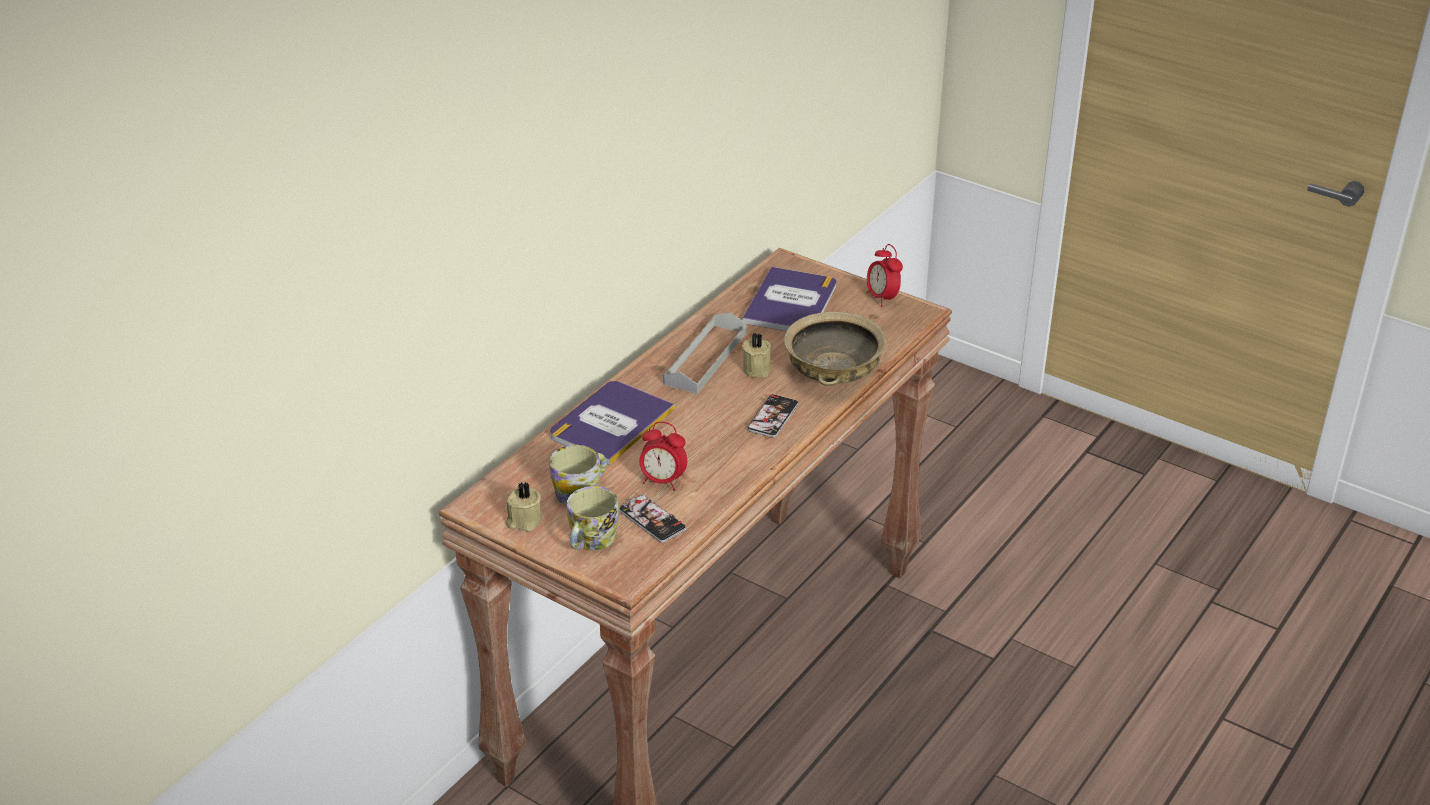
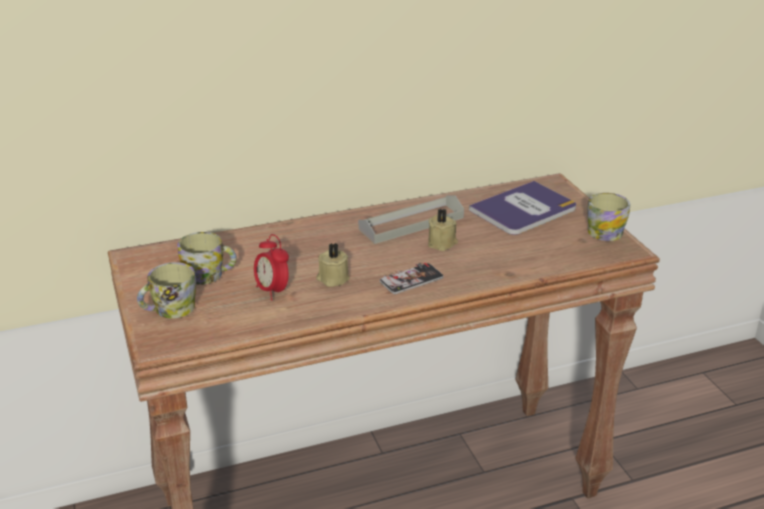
camera: 35 degrees right, 5 degrees down
beige candle [506,482,542,532] -> beige candle moved to [316,243,350,287]
book [550,381,675,465] -> none
phone [619,494,686,543] -> none
beige bowl [784,311,886,386] -> none
alarm clock [867,244,903,307] -> mug [587,193,630,241]

